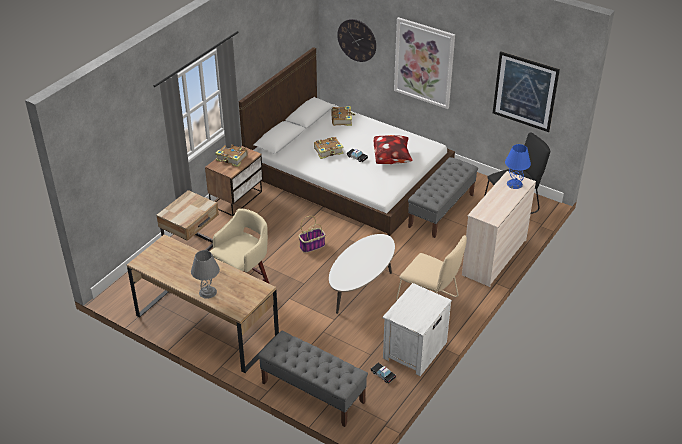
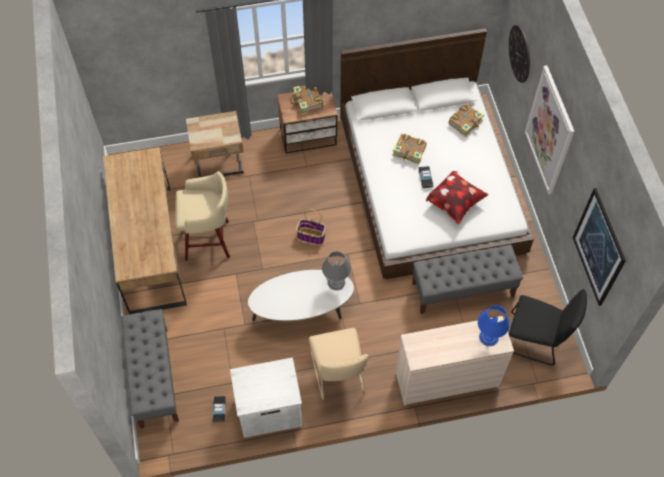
camera: 45 degrees right, 20 degrees up
grey table lamp [191,250,220,299] -> grey table lamp moved to [322,251,351,291]

